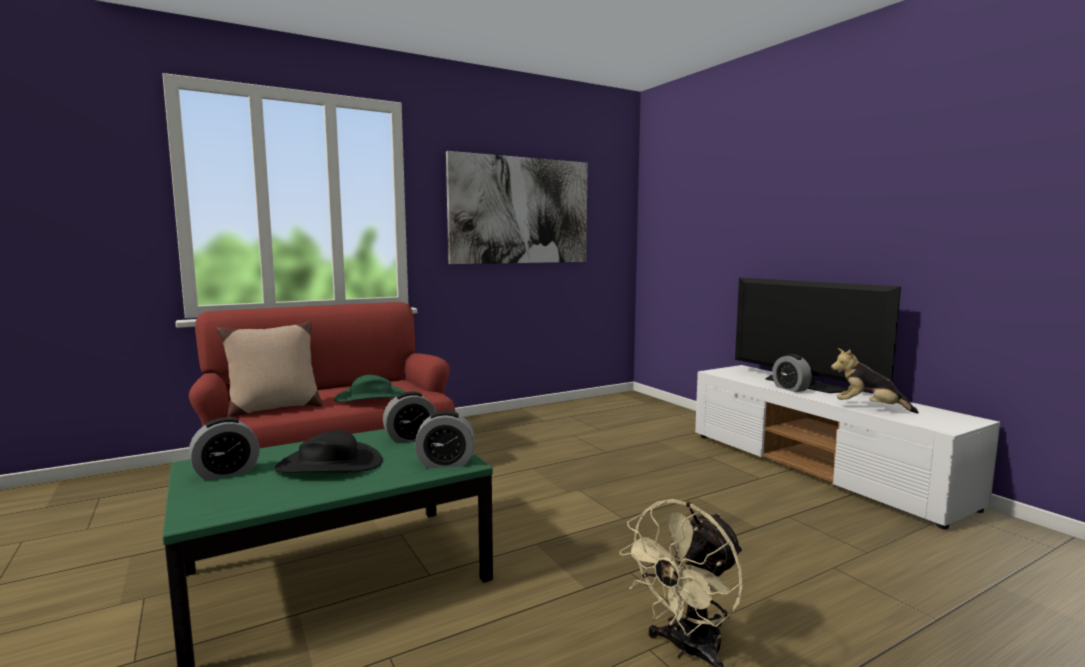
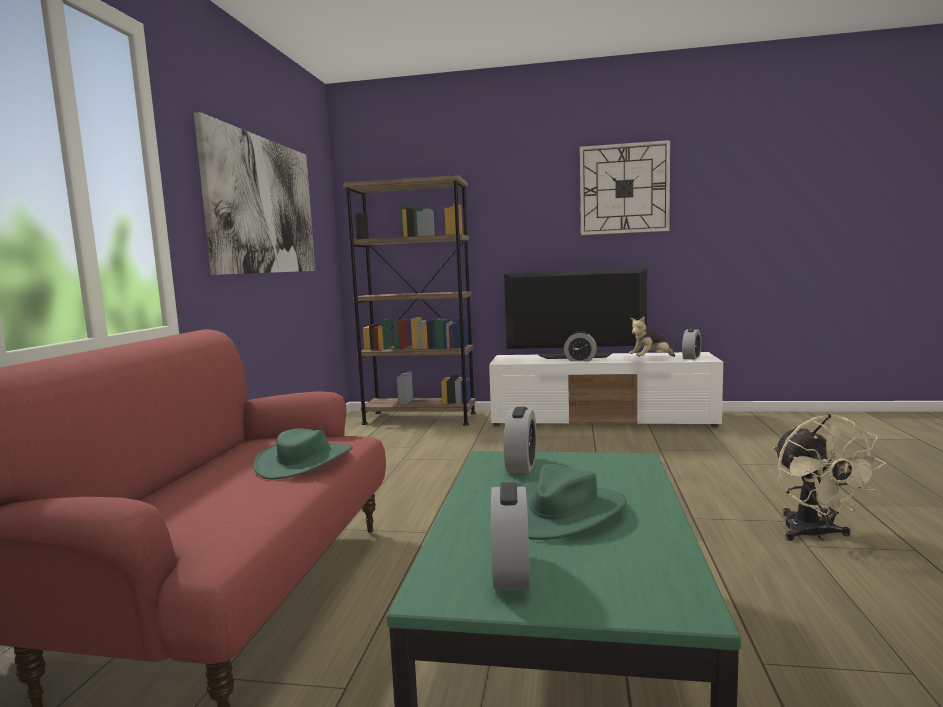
camera: 50 degrees left, 0 degrees up
beige pillow [217,321,322,417] -> none
black hat [274,430,382,473] -> green hat [517,464,627,540]
alarm clock [415,411,475,468] -> alarm clock moved to [682,328,701,360]
none -> brown bookcase [343,175,476,426]
none -> wall clock [580,140,670,235]

